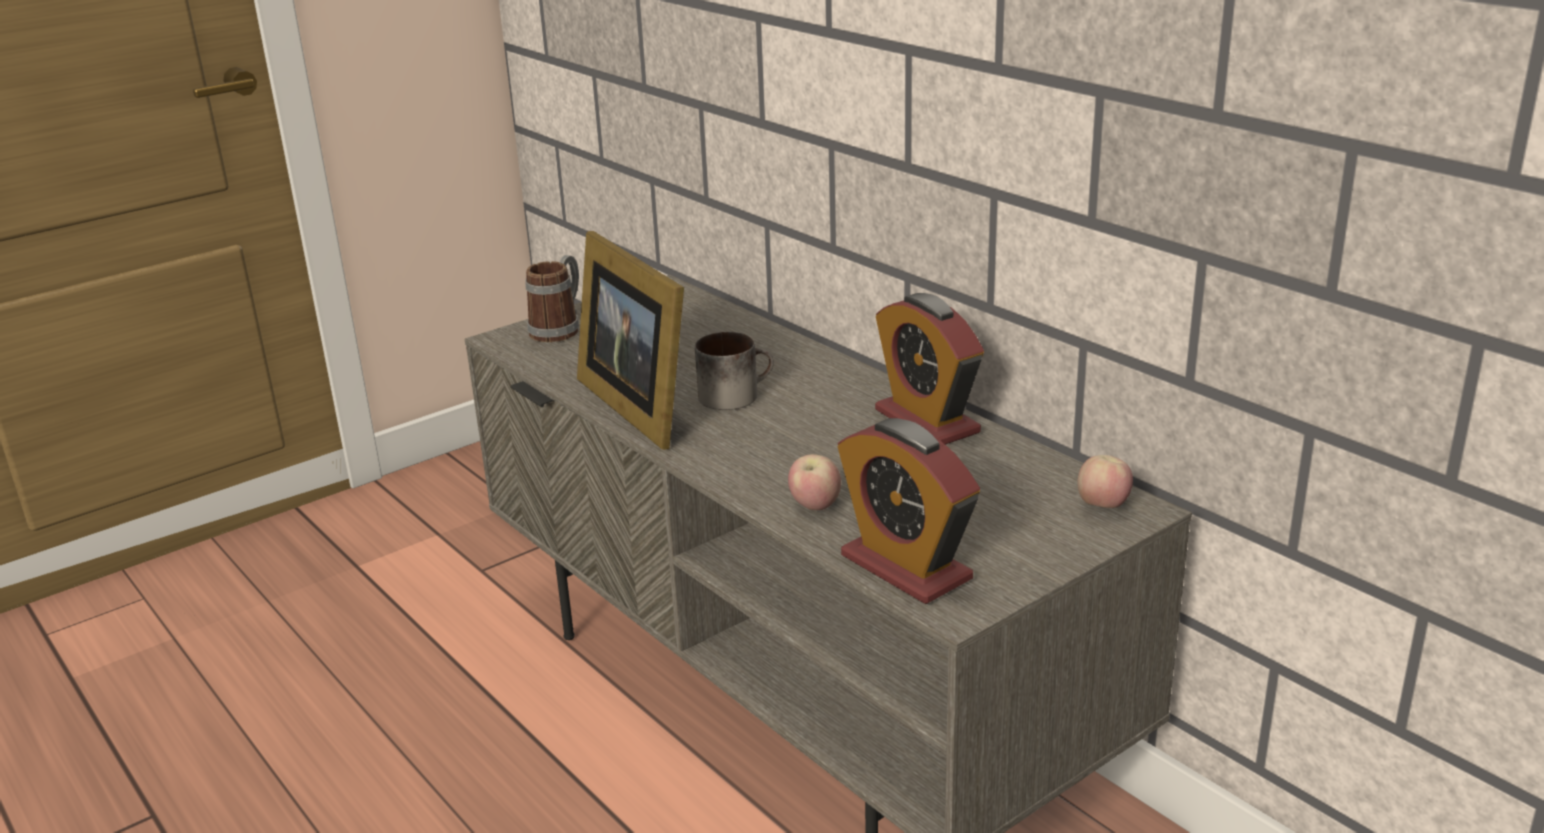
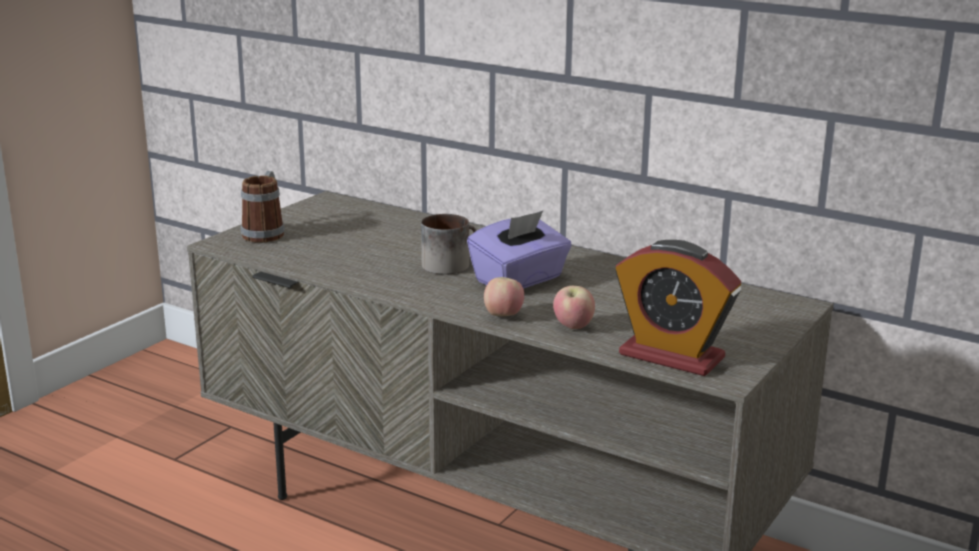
camera: 20 degrees left, 5 degrees down
picture frame [577,231,684,450] -> none
alarm clock [875,293,984,445] -> none
apple [1077,455,1133,508] -> apple moved to [484,277,524,316]
none -> purple tissue box [467,211,572,289]

